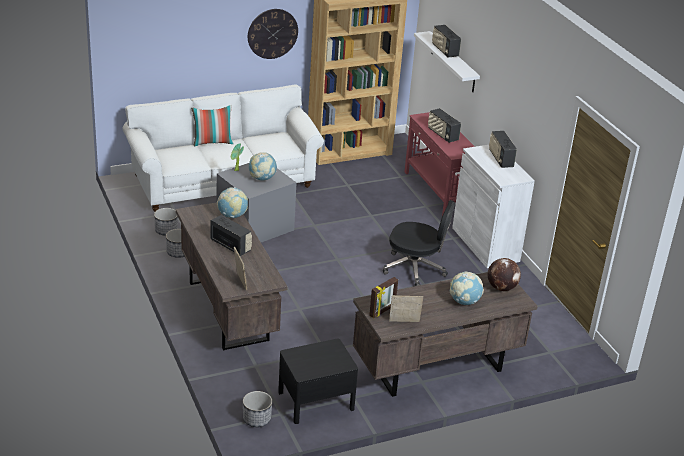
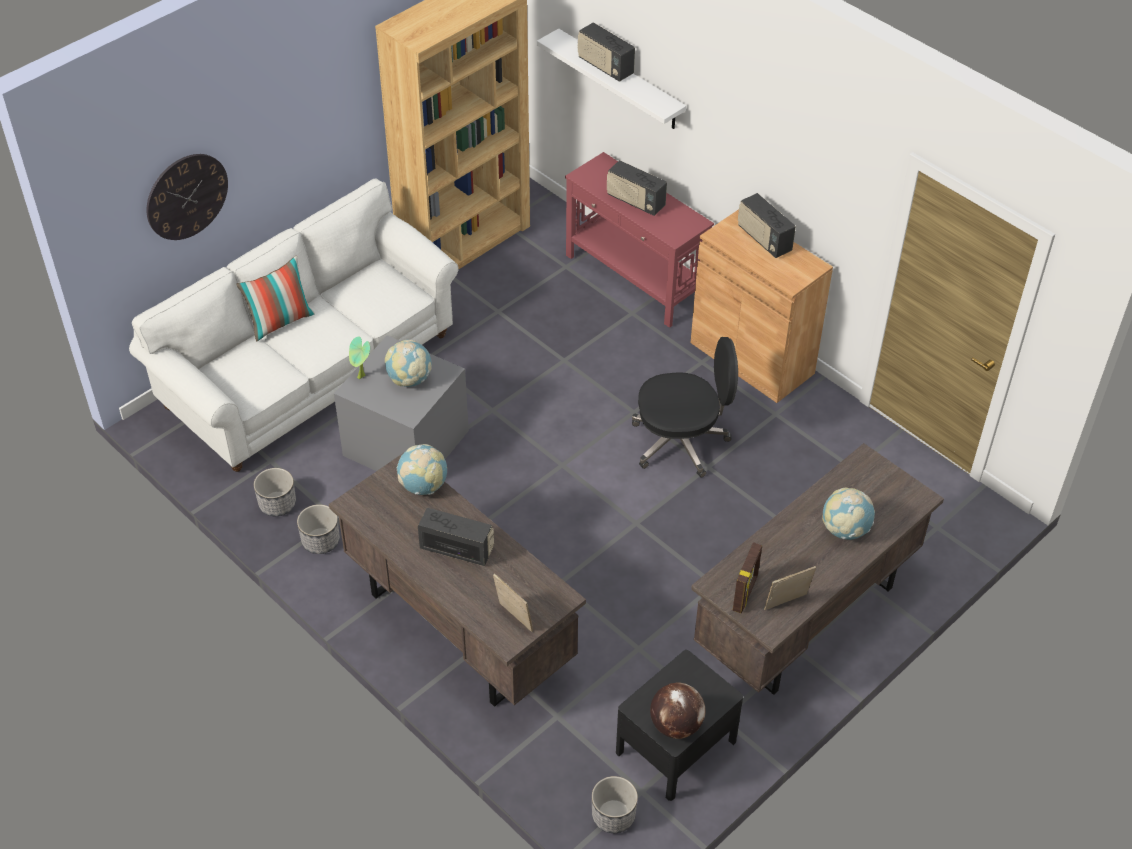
camera: 20 degrees left, 15 degrees up
wall clock [248,9,298,59] -> wall clock moved to [147,154,228,240]
white cabinet [452,145,535,268] -> brown cabinet [691,209,833,403]
globe [488,258,521,291] -> globe moved to [650,683,705,739]

